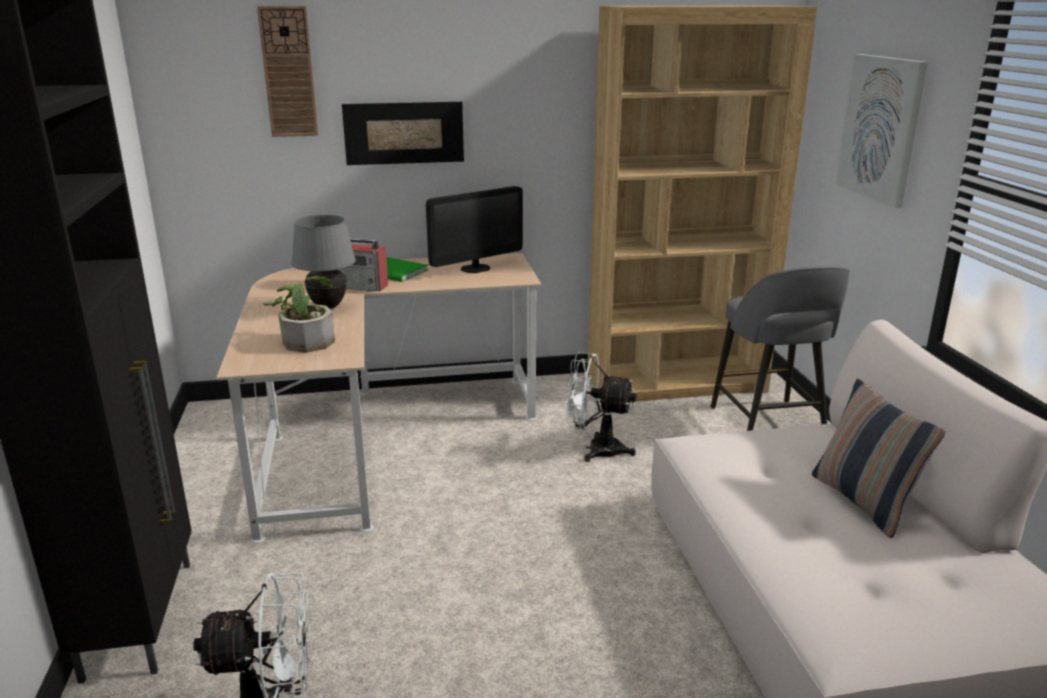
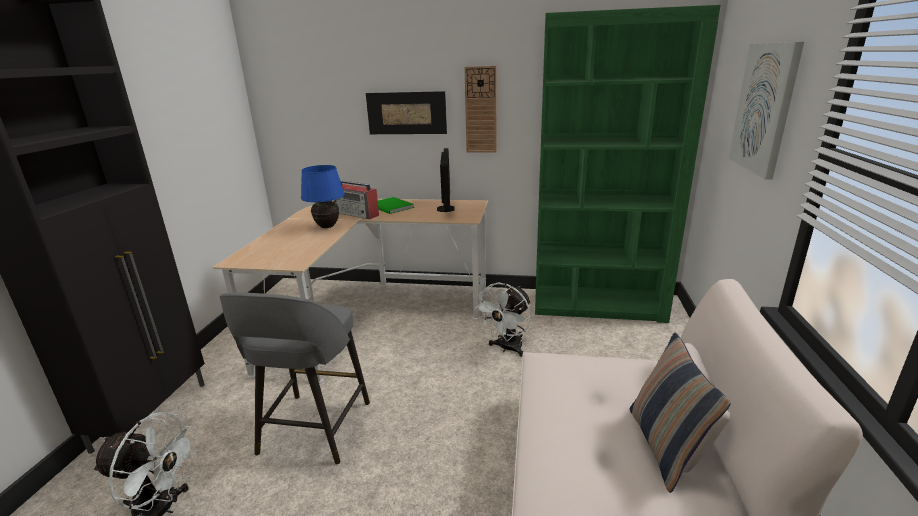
camera: 20 degrees right, 0 degrees up
wall clock [257,6,318,137] -> wall clock moved to [464,66,496,153]
potted plant [263,276,335,353] -> none
grey table lamp [291,215,356,309] -> blue table lamp [301,165,345,228]
monitor [426,186,523,273] -> monitor turned 75 degrees counterclockwise [437,148,454,212]
white fan [564,352,637,462] -> white fan turned 90 degrees counterclockwise [474,283,531,357]
brown bookcase [588,5,817,402] -> green bookcase [535,5,721,323]
grey stool [711,266,850,431] -> grey stool moved to [220,292,370,464]

